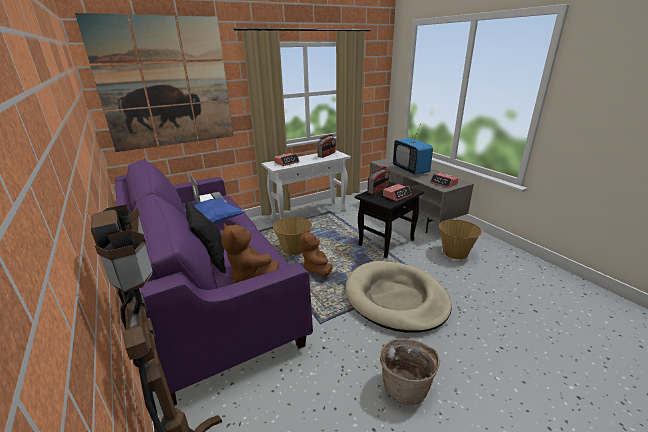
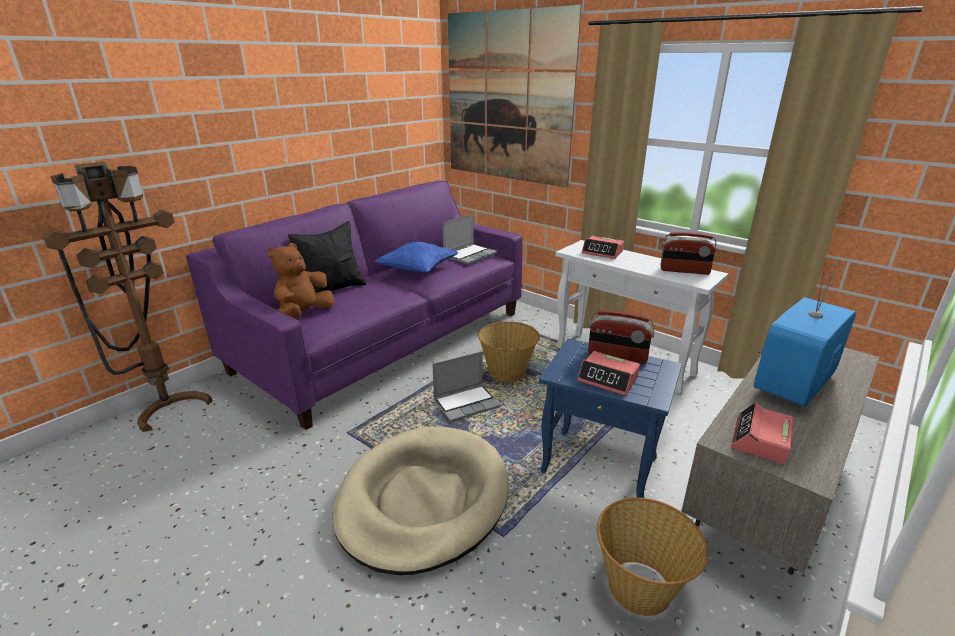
camera: 70 degrees right, 0 degrees up
brown plush toy [300,230,333,276] -> laptop [432,351,501,422]
black side table [355,182,424,258] -> blue side table [539,338,682,498]
basket [380,338,439,405] -> none

